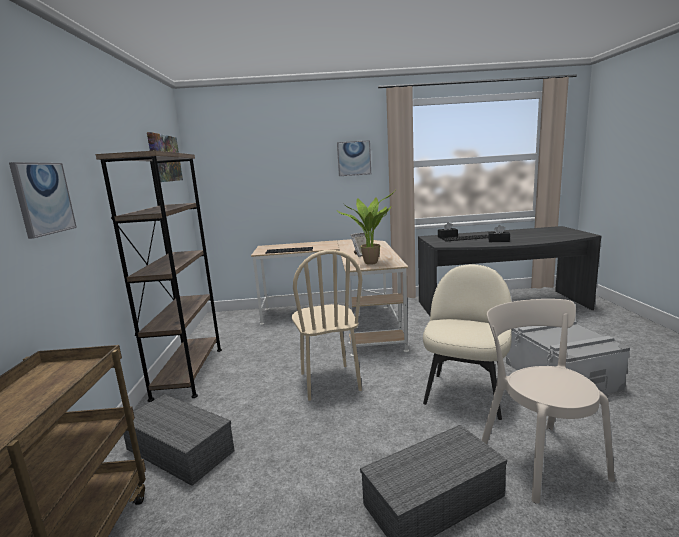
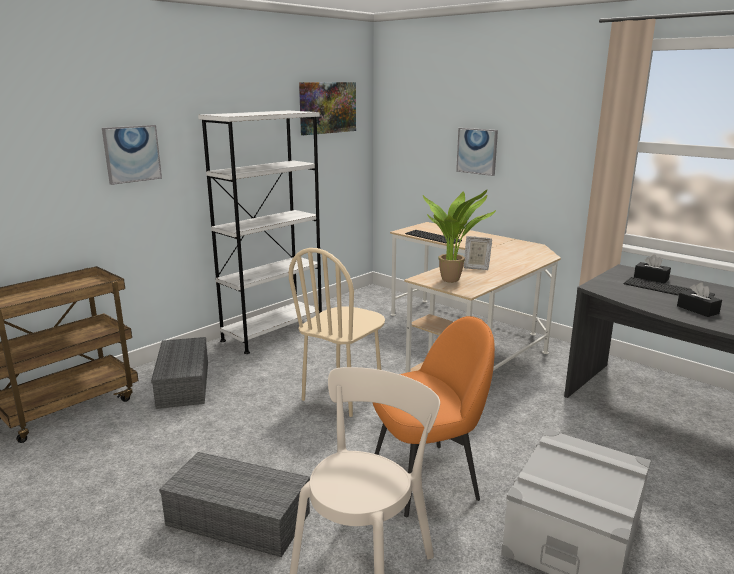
camera: 45 degrees right, 5 degrees up
brown bookcase [96,150,222,402] -> white bookcase [198,111,322,354]
picture [337,140,371,176] -> picture moved to [456,128,498,176]
beige chair [423,264,512,420] -> orange chair [372,316,495,517]

